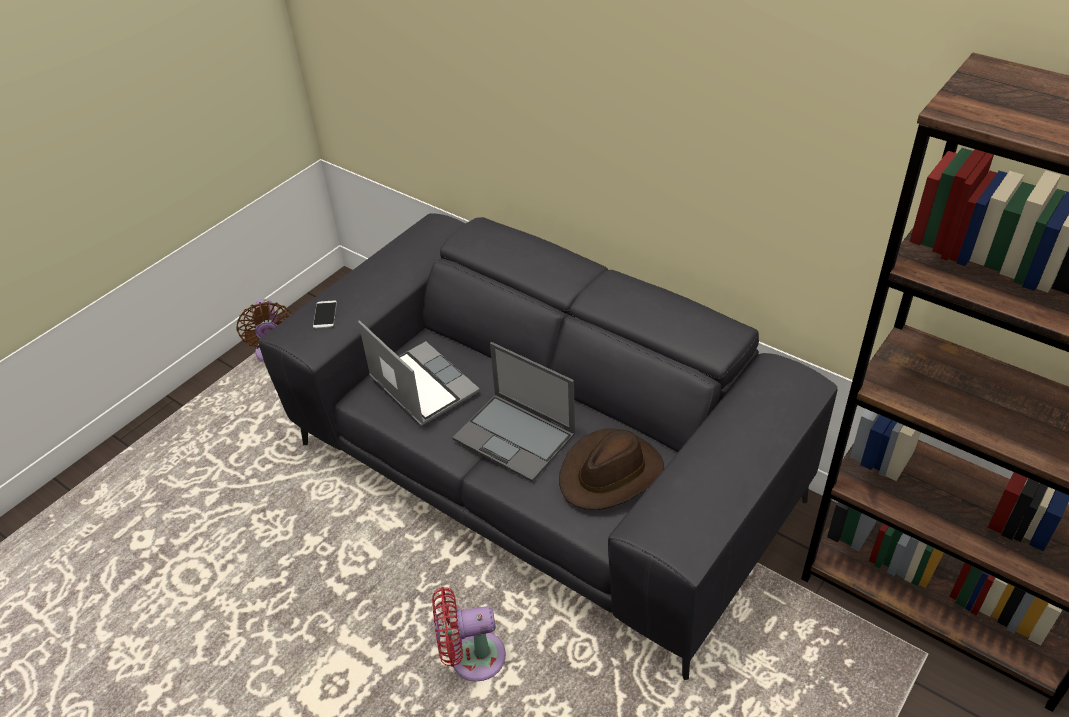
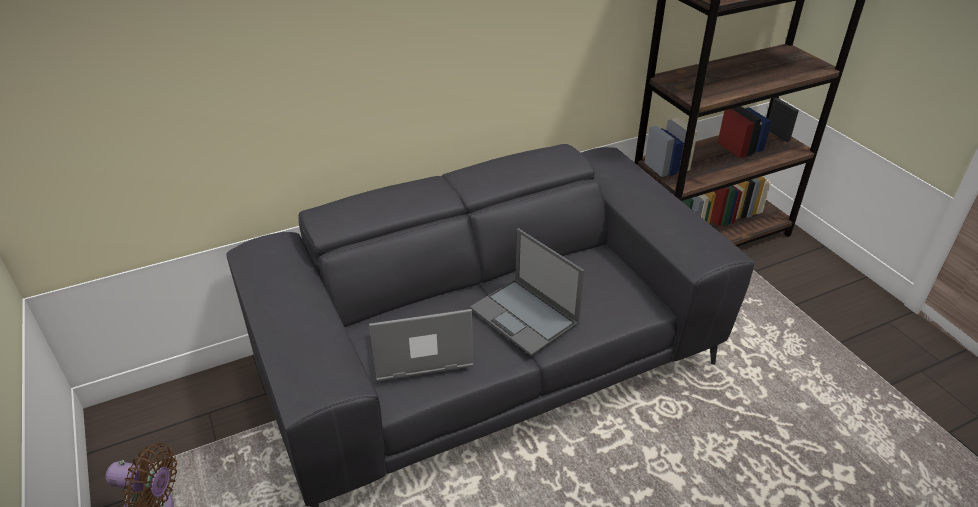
camera: 65 degrees left, 5 degrees down
phone [313,300,337,328] -> none
red fan [432,587,506,681] -> none
laptop [452,342,575,482] -> laptop turned 75 degrees clockwise [470,228,584,356]
brown hat [559,429,664,510] -> none

